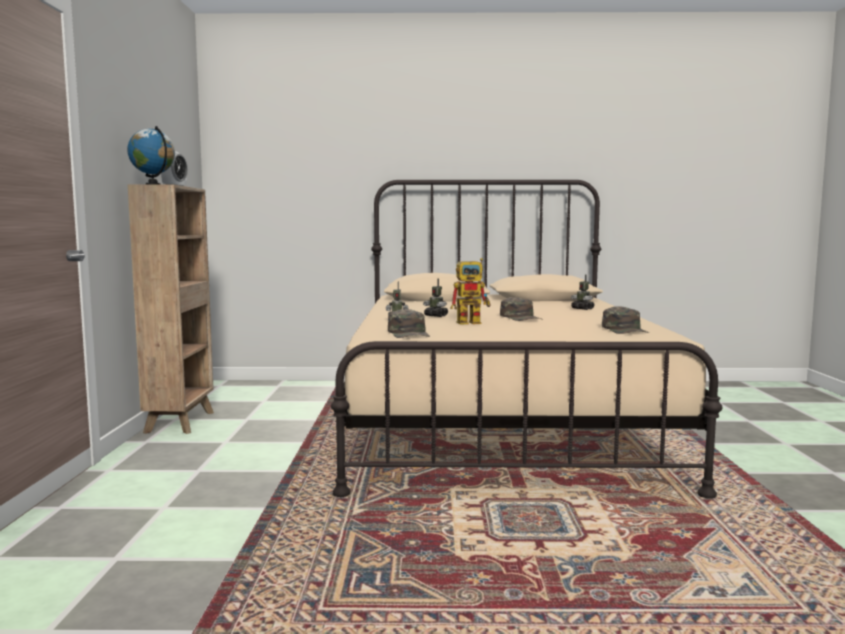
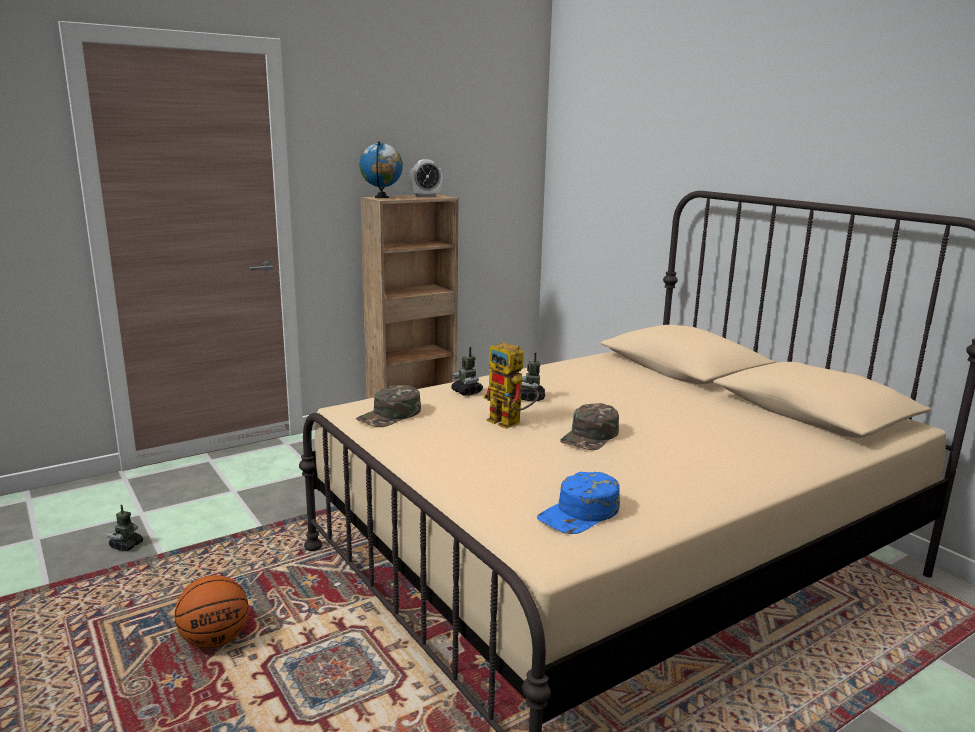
camera: 55 degrees right, 10 degrees up
toy robot [571,274,594,310] -> toy robot moved to [107,505,143,551]
green cap [602,306,649,334] -> blue cap [537,472,620,534]
none -> basketball [175,575,248,649]

